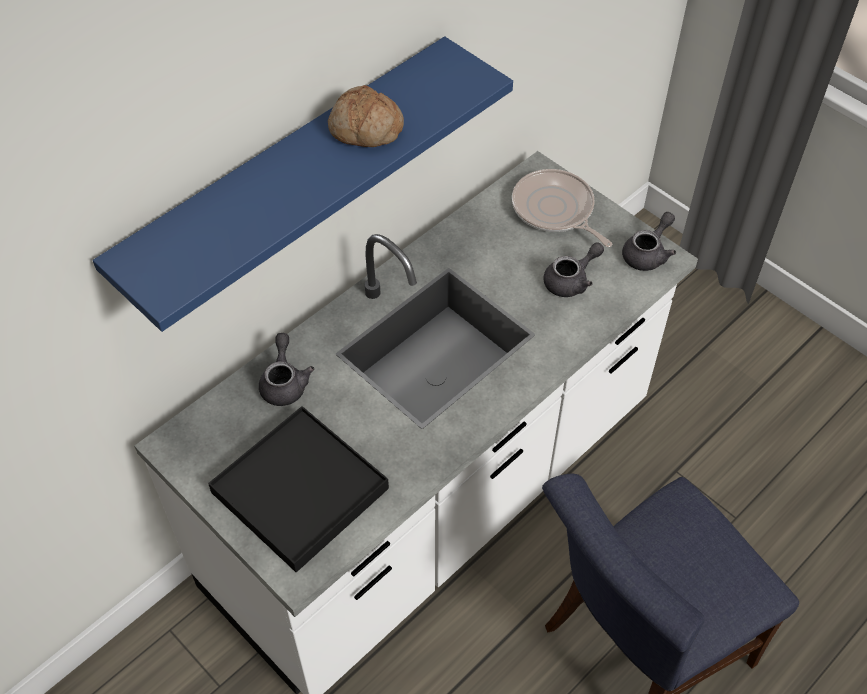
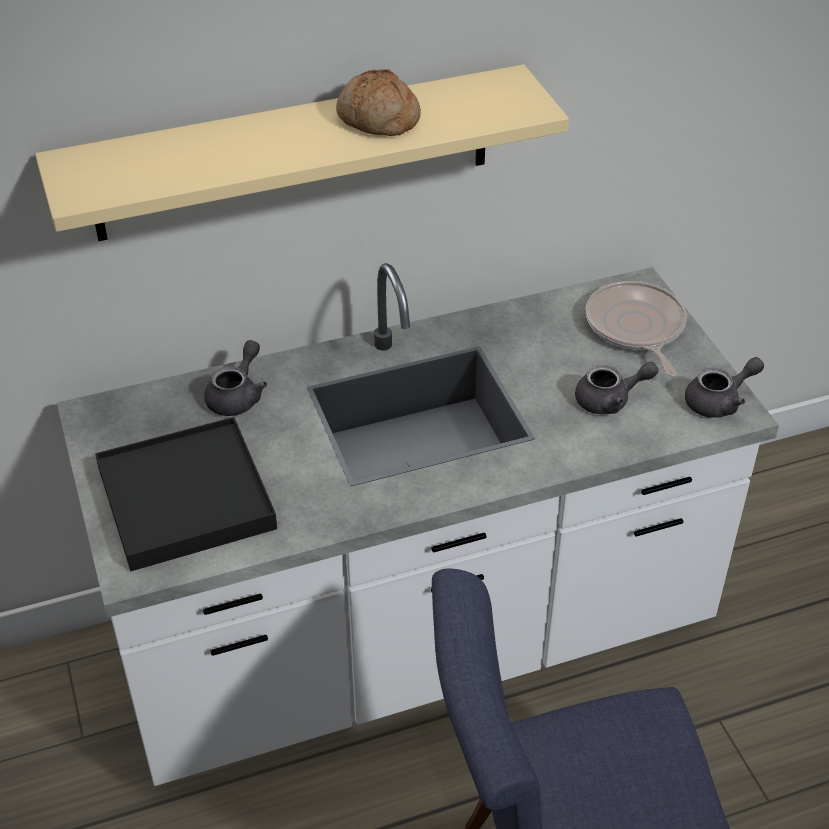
camera: 25 degrees right, 10 degrees down
blue shelf [93,36,513,332] -> beige shelf [35,64,569,241]

